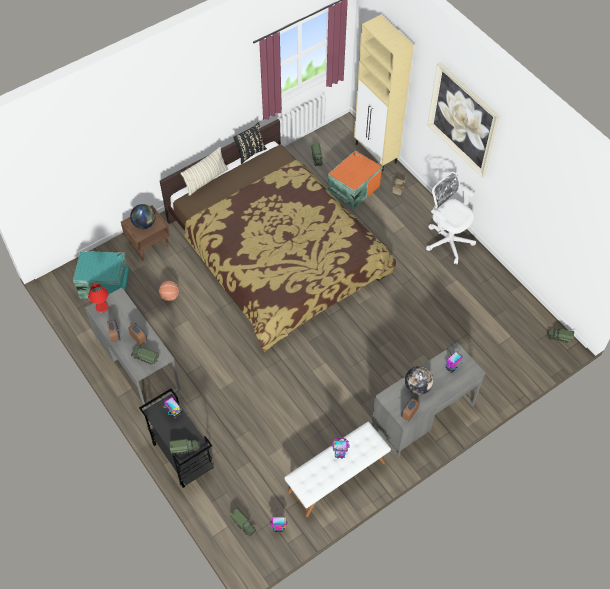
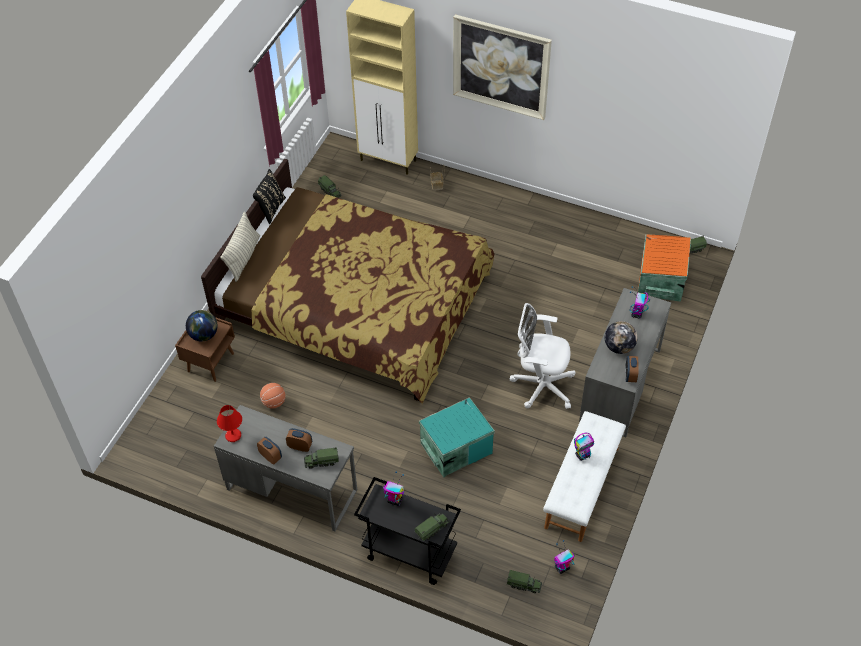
camera: 30 degrees left, 5 degrees down
turquoise storage box [73,251,129,299] -> turquoise storage box moved to [419,397,495,478]
orange storage box [328,151,383,210] -> orange storage box moved to [638,234,691,302]
white office chair [426,171,476,264] -> white office chair moved to [510,303,575,409]

